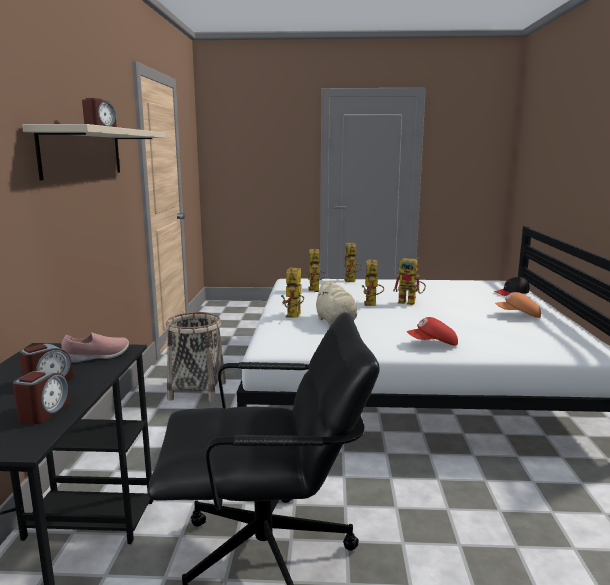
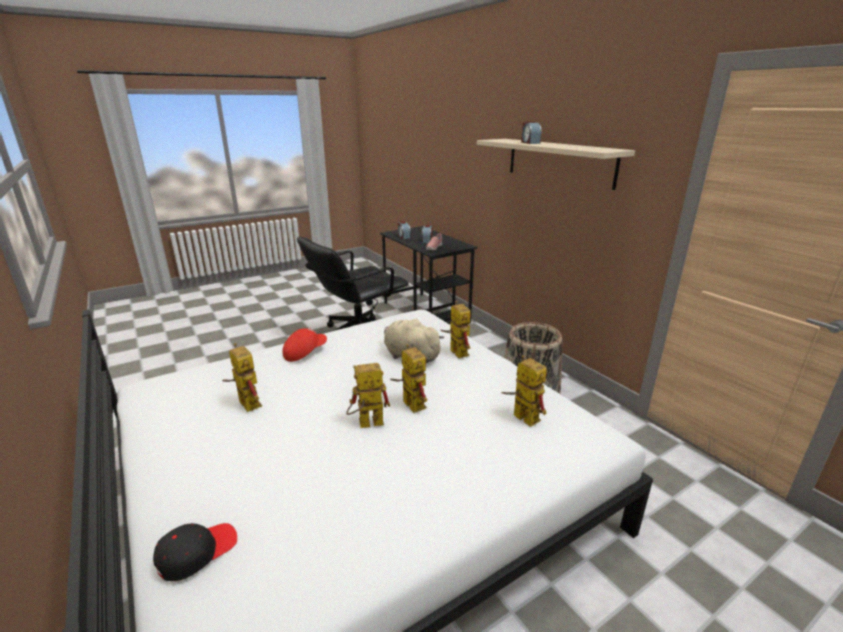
camera: 145 degrees right, 10 degrees up
toy robot [343,243,363,282] -> toy robot moved to [222,343,262,412]
orange cap [495,292,541,318] -> none

